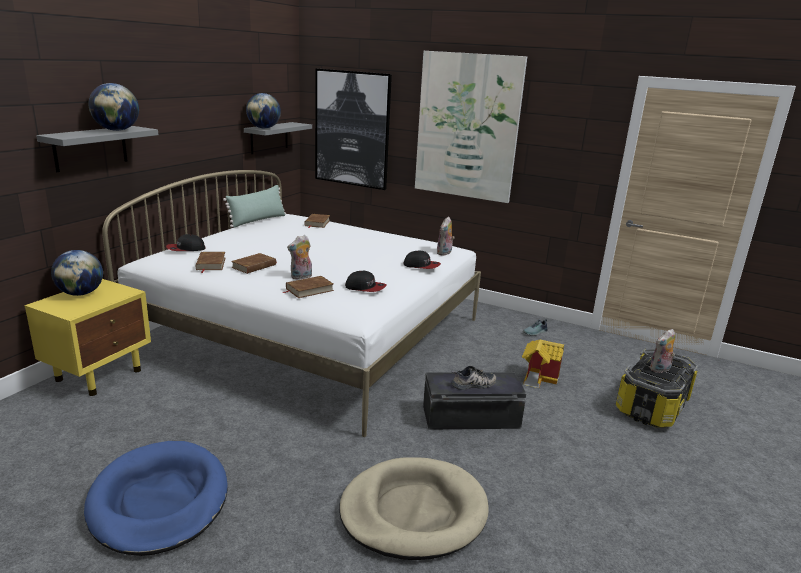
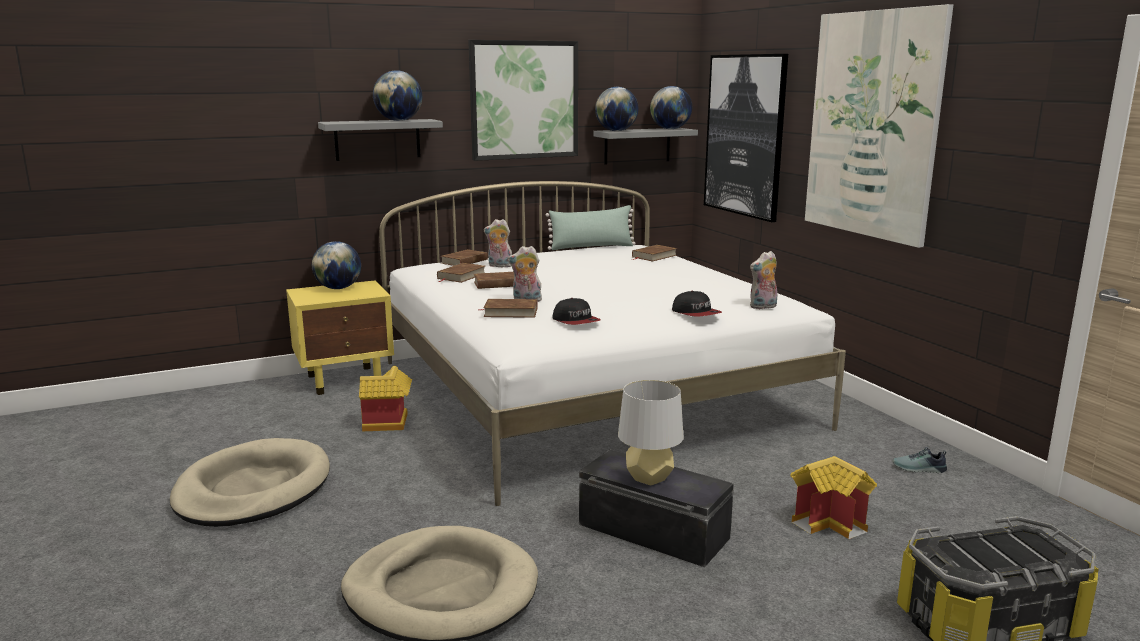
camera: 40 degrees right, 5 degrees down
blue dog bed [84,441,228,556] -> beige dog bed [170,438,330,527]
cap [166,234,206,251] -> brown book [441,249,488,266]
shoe [451,366,496,390] -> grey table lamp [618,380,684,486]
plush toy [649,329,675,373] -> plush toy moved to [484,219,512,267]
none -> toy house [359,366,412,431]
none -> picture [468,40,578,161]
none -> globe [650,86,692,129]

